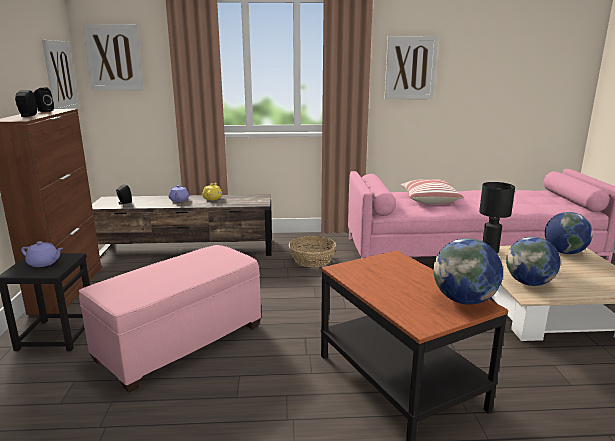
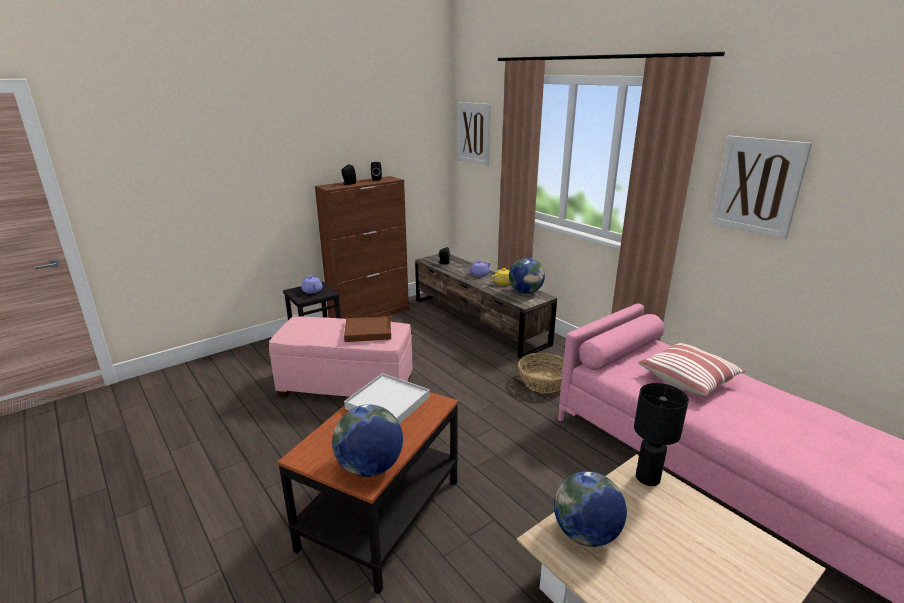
camera: 55 degrees right, 5 degrees up
picture [42,40,79,109] -> none
globe [545,212,593,254] -> globe moved to [509,258,545,294]
none -> brown tray [344,314,391,342]
none -> white tray [344,373,430,424]

